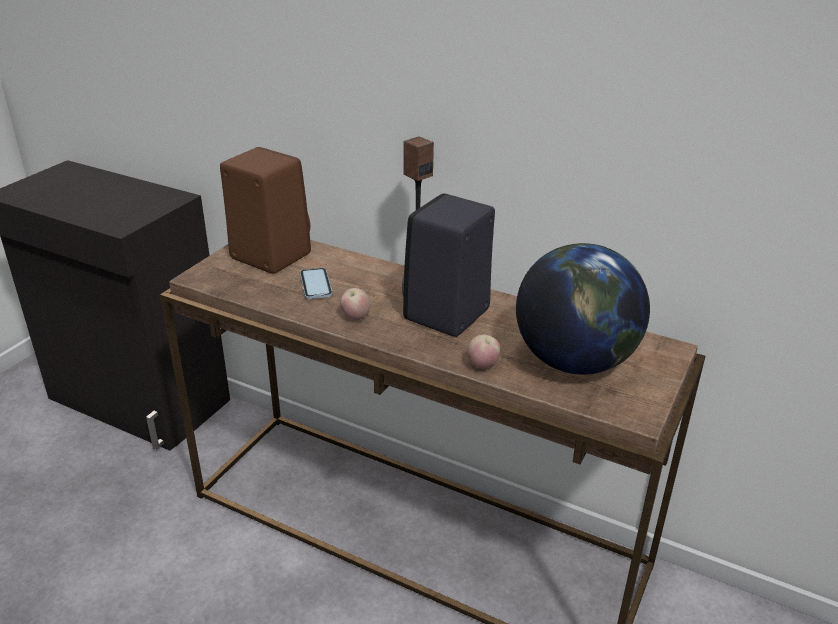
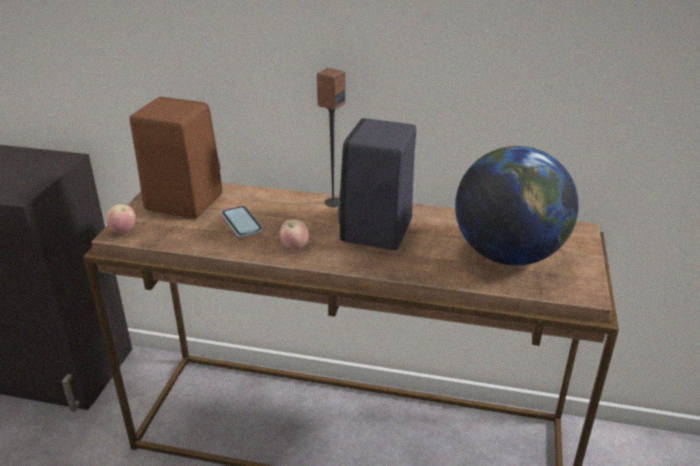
camera: 15 degrees left, 0 degrees up
apple [467,334,501,369] -> apple moved to [106,204,136,233]

